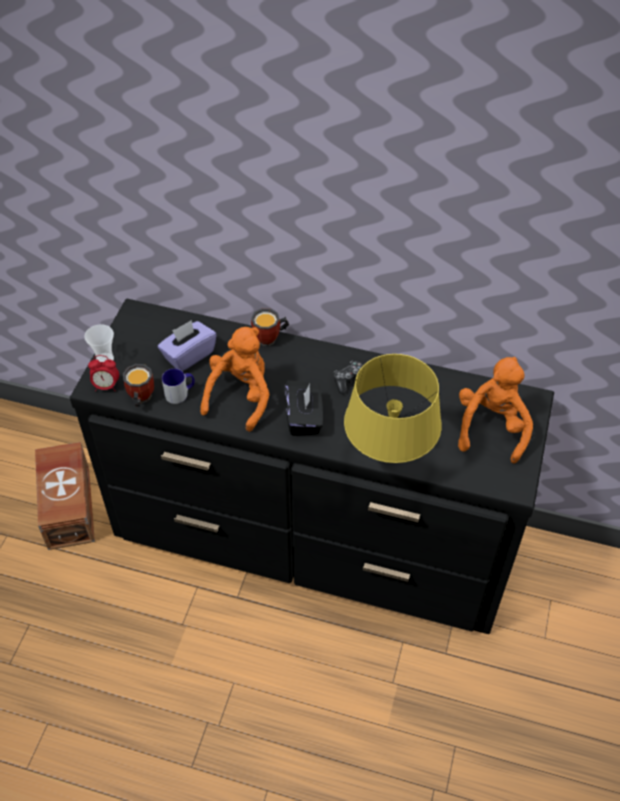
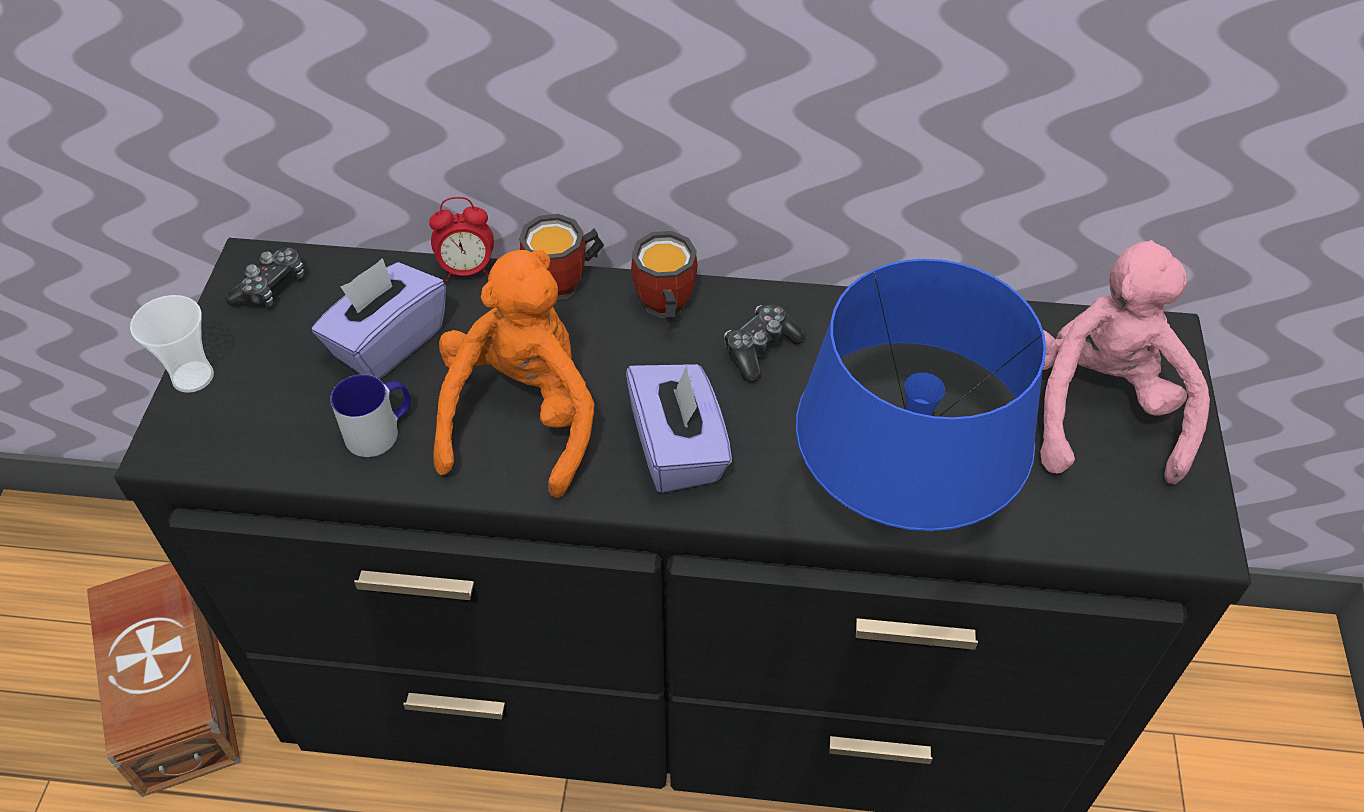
camera: 10 degrees left, 0 degrees up
alarm clock [88,355,119,391] -> alarm clock moved to [429,197,494,282]
mug [123,364,154,407] -> mug moved to [631,231,698,323]
black tissue box [285,380,323,436] -> purple tissue box [626,364,732,493]
yellow table lamp [344,354,442,463] -> blue table lamp [796,259,1046,531]
orange plush toy [458,357,533,463] -> pink plush toy [1040,240,1210,485]
none -> game controller [225,247,304,308]

